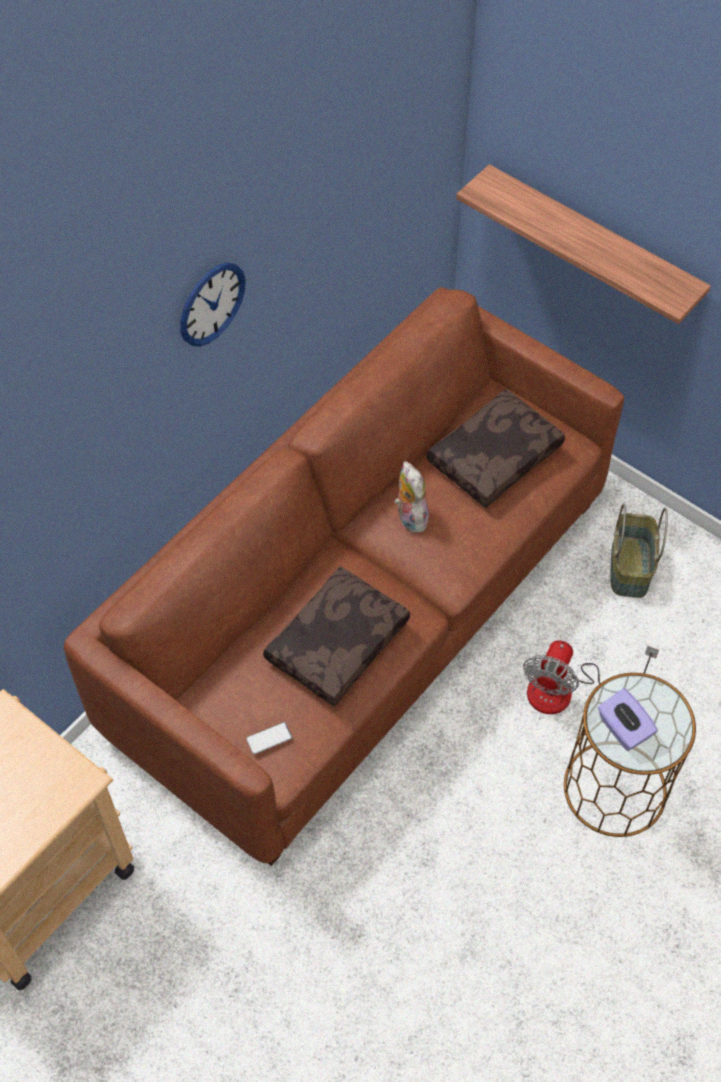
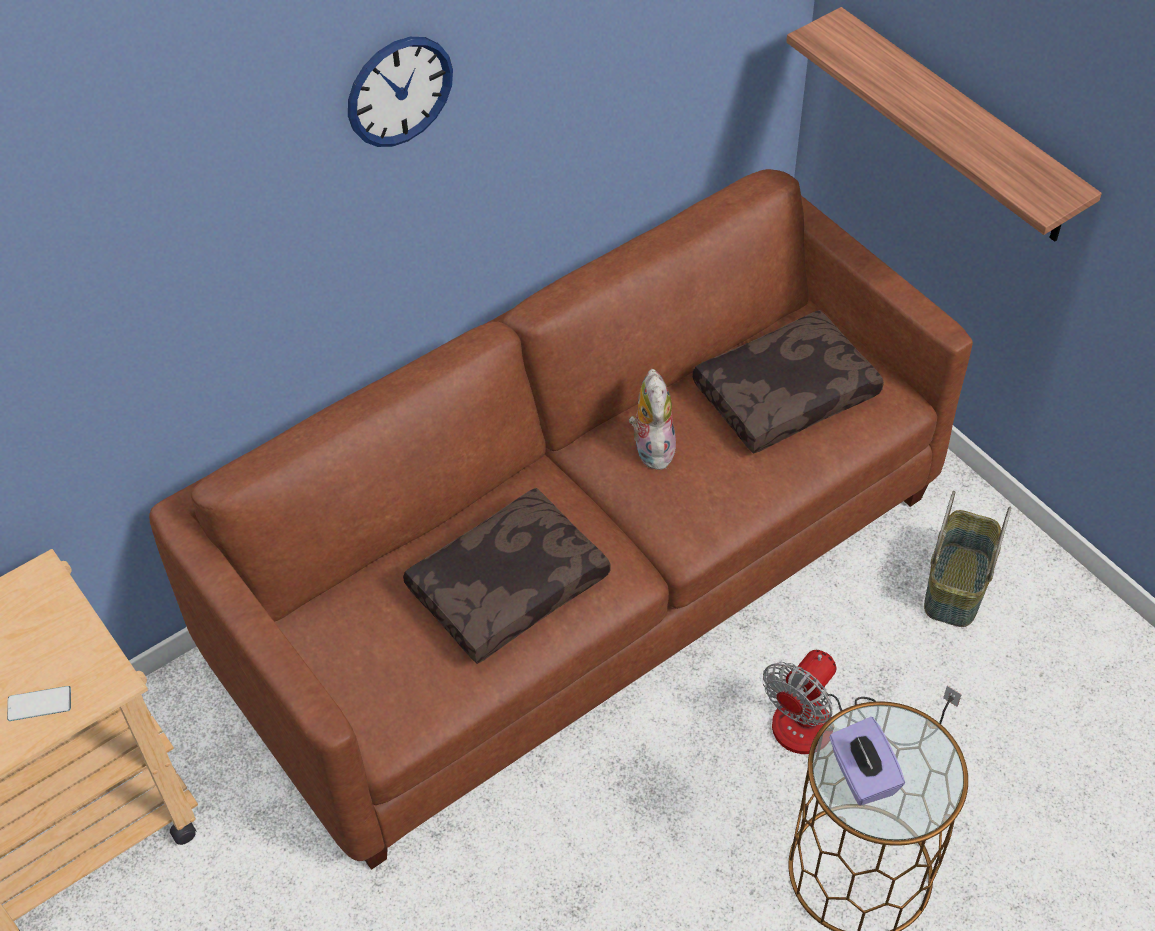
camera: 15 degrees right, 5 degrees down
phone [246,722,292,754] -> phone moved to [7,686,71,721]

